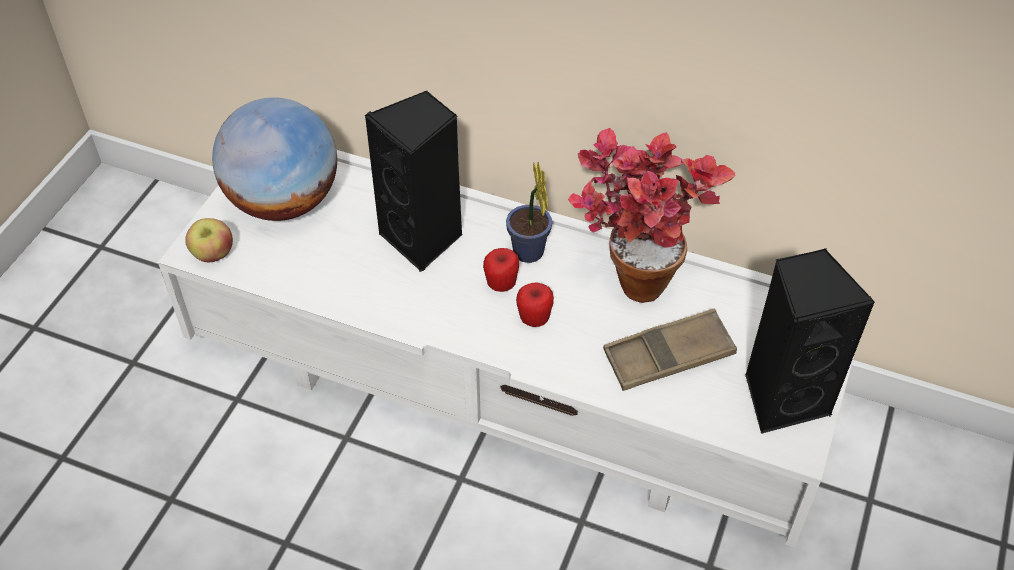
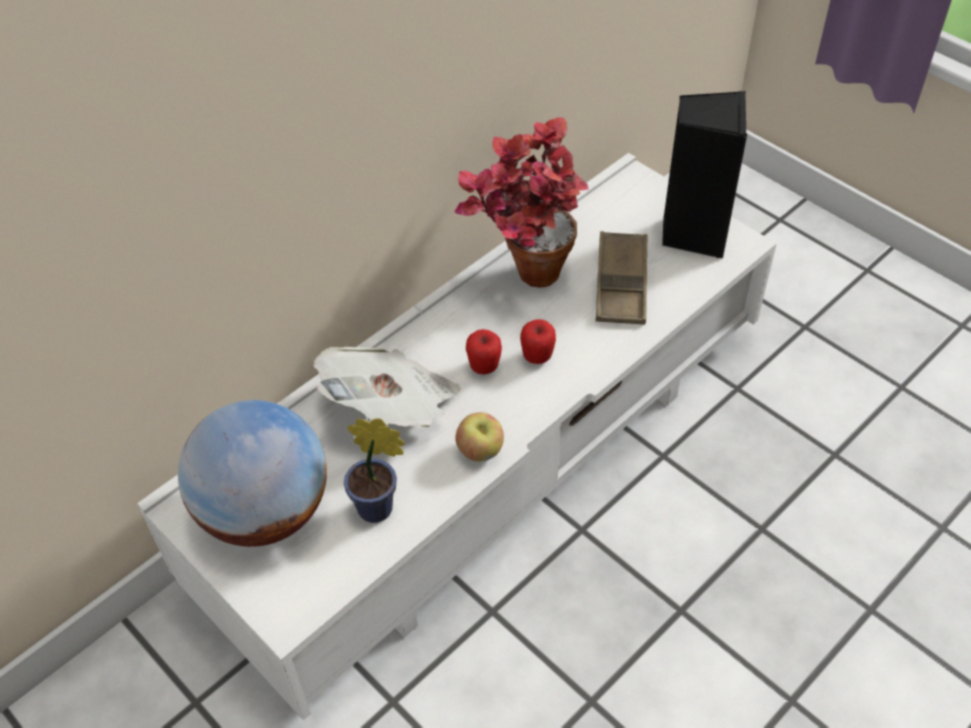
camera: 65 degrees left, 0 degrees up
apple [185,218,233,262] -> apple moved to [455,412,504,462]
black speaker [364,91,463,272] -> newspaper [313,347,461,428]
potted plant [506,161,552,263] -> potted plant moved to [344,418,405,523]

